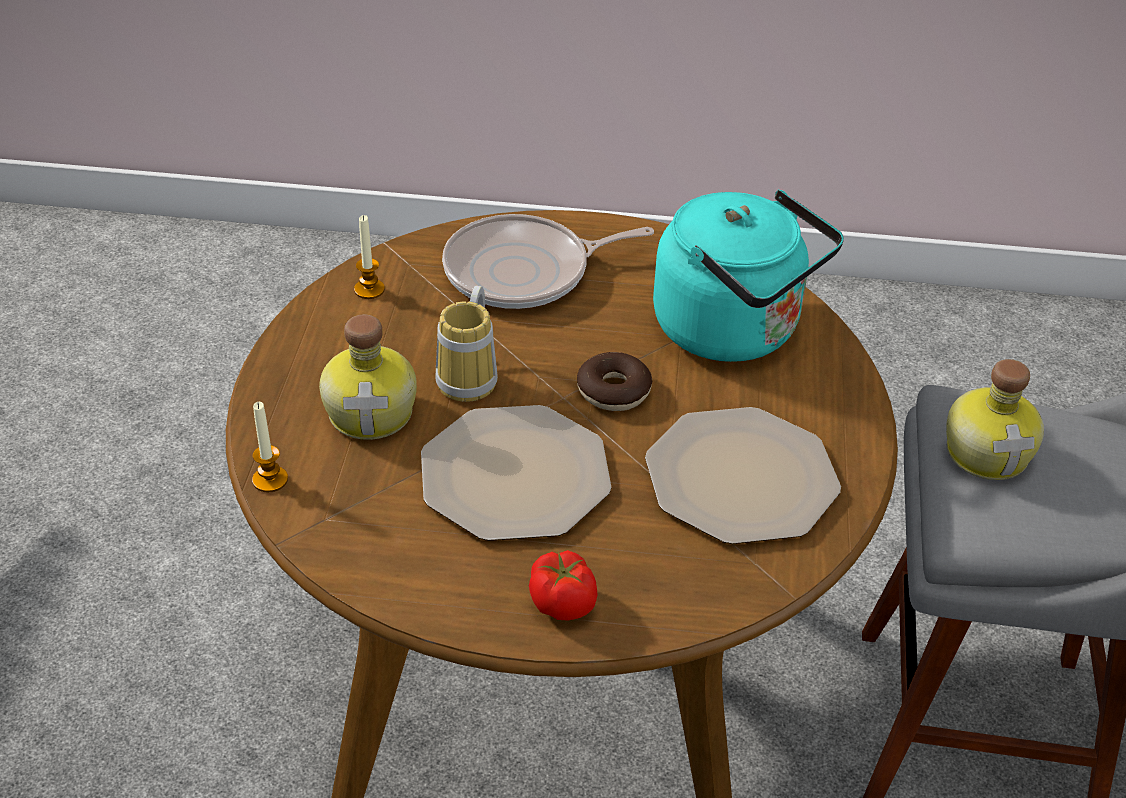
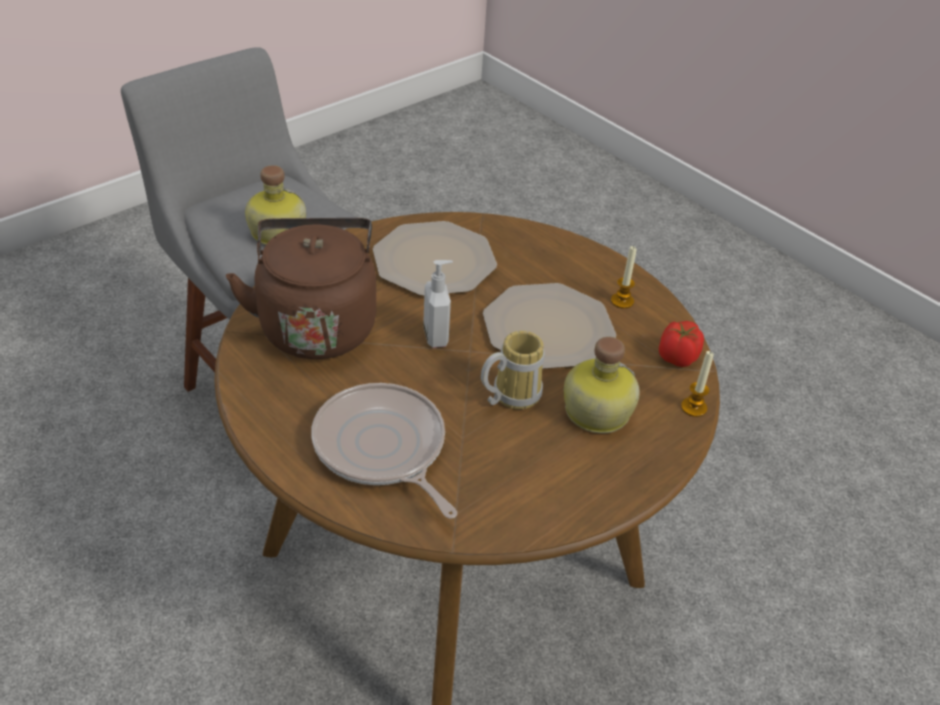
camera: 140 degrees left, 0 degrees up
candle [354,215,385,299] -> candle moved to [611,246,637,309]
frying pan [442,214,654,309] -> frying pan turned 150 degrees counterclockwise [311,383,457,519]
tomato [529,550,598,621] -> tomato moved to [659,321,704,367]
donut [577,352,652,411] -> soap dispenser [423,260,453,348]
turquoise kettle [653,190,844,362] -> brown kettle [226,218,376,359]

